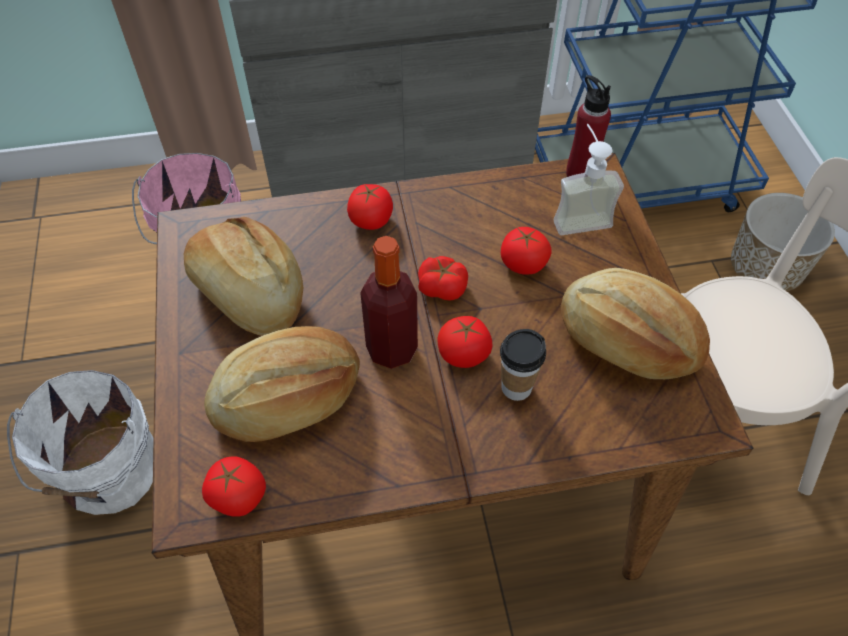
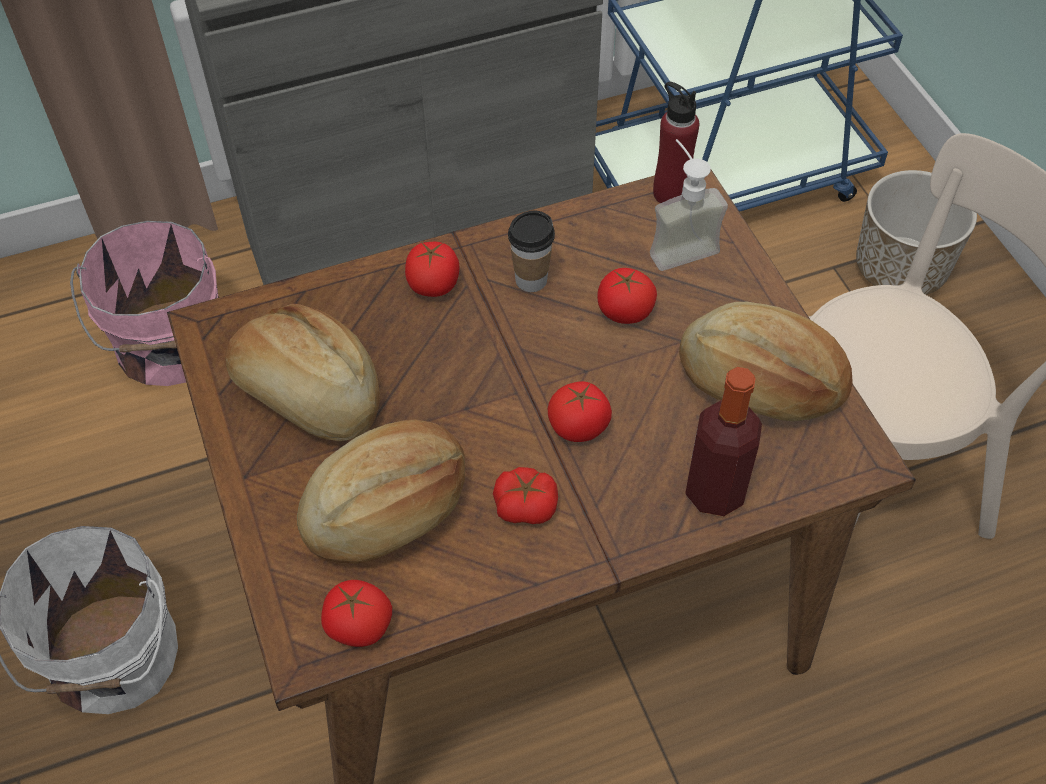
camera: 10 degrees left, 0 degrees up
bottle [360,236,418,369] -> bottle moved to [685,367,762,516]
tomato [418,256,468,301] -> tomato moved to [493,467,558,524]
cup [500,329,546,401] -> cup moved to [508,211,555,292]

